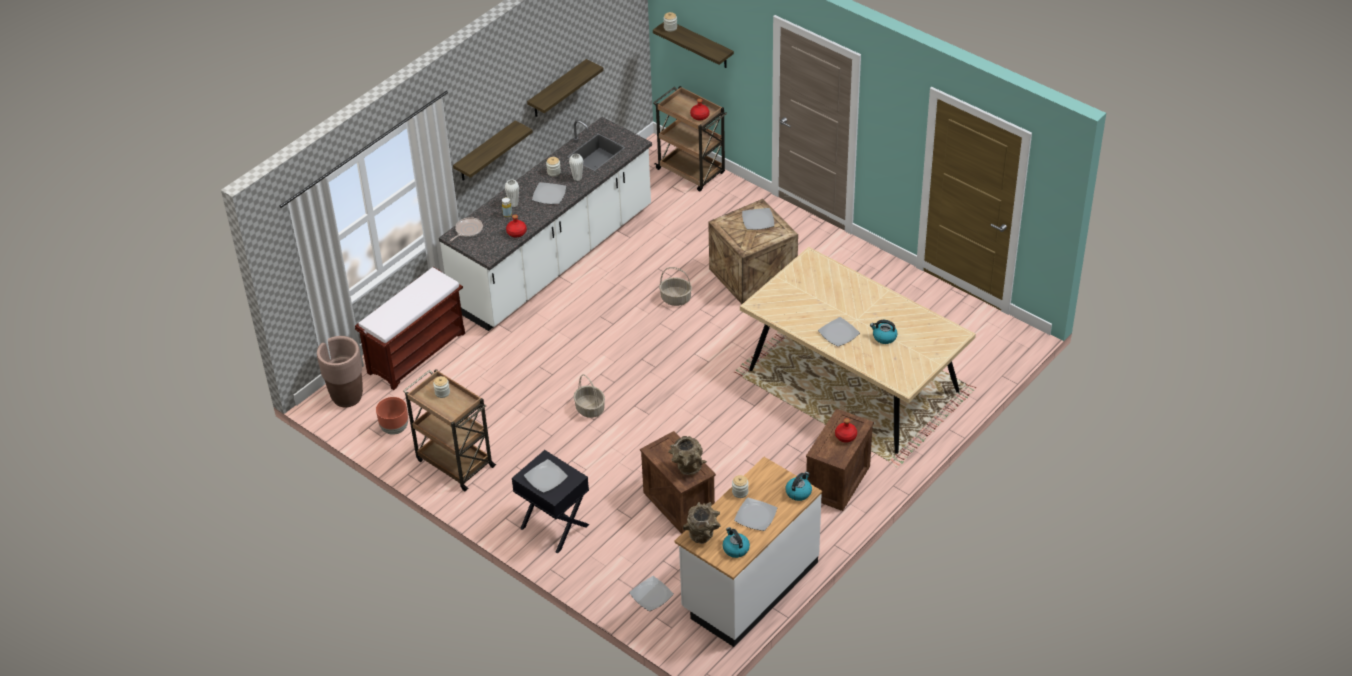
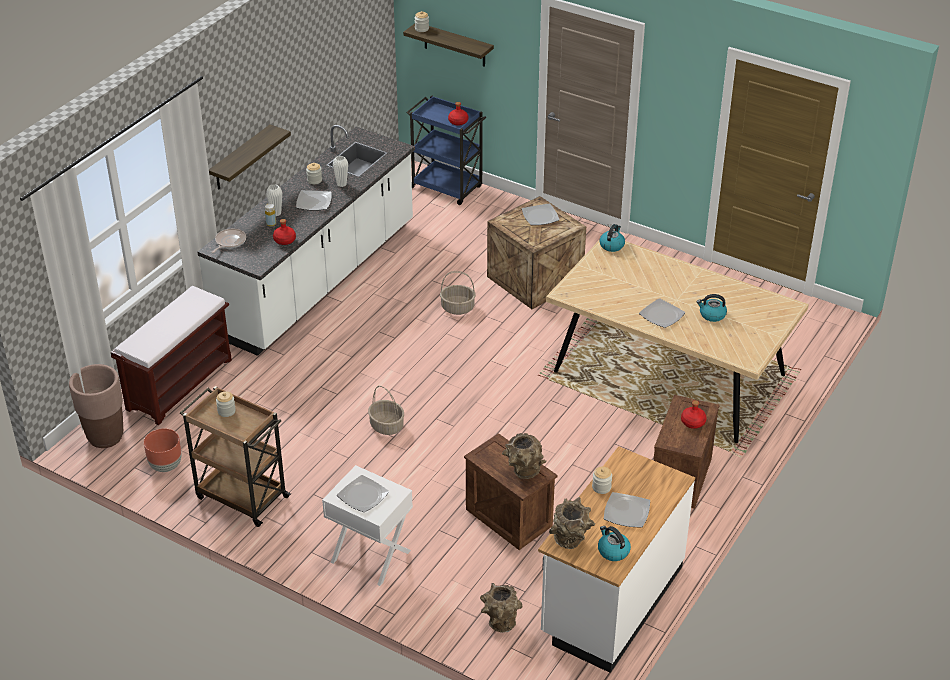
camera: 10 degrees left, 5 degrees down
black nightstand [512,450,589,554] -> white nightstand [322,465,413,586]
shelf [527,59,604,117] -> none
plate [629,576,674,611] -> brown vase [480,583,522,633]
brown cart [653,86,727,191] -> blue cart [406,95,486,205]
kettle [785,472,812,501] -> kettle moved to [600,224,625,252]

